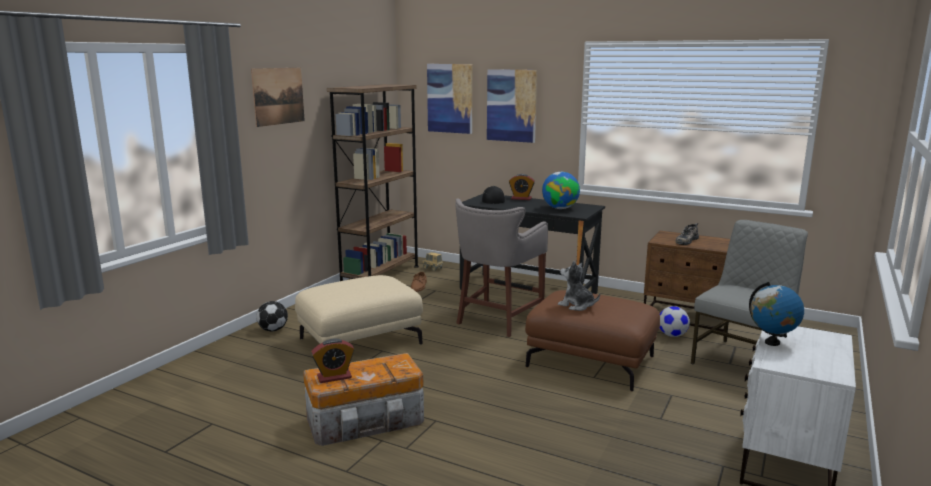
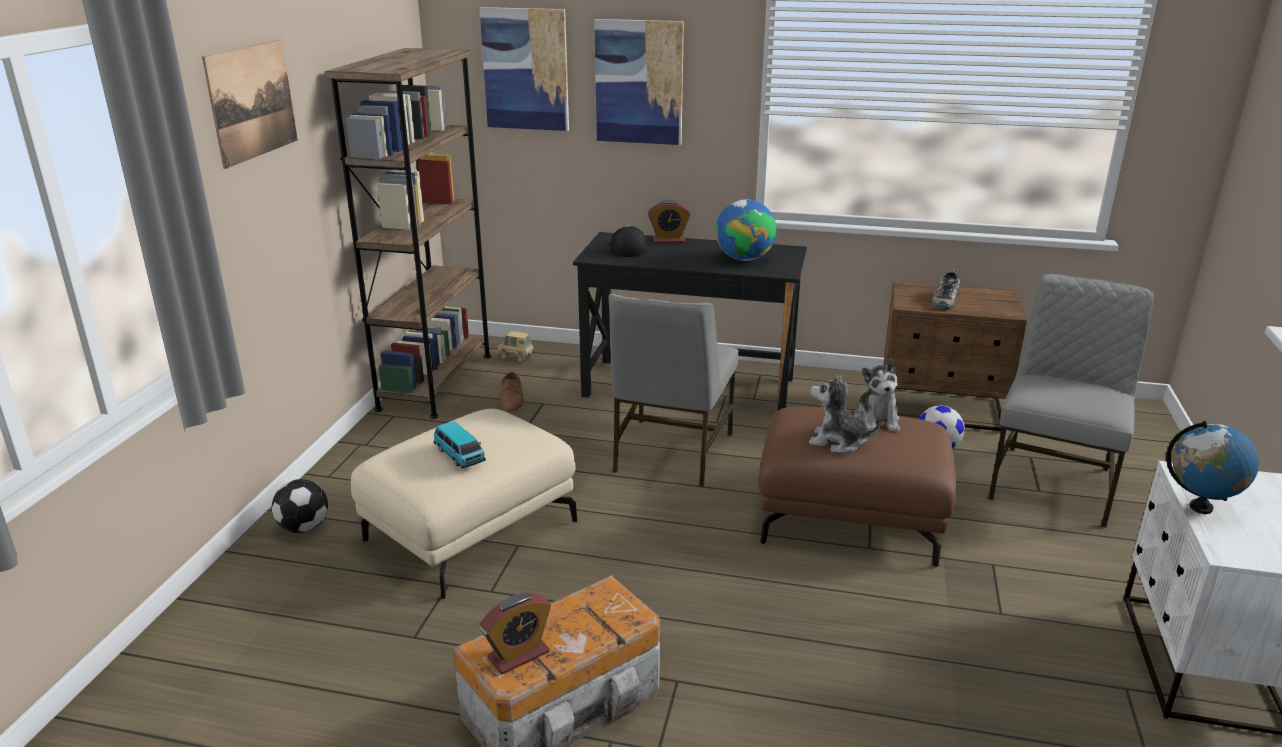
camera: 15 degrees left, 10 degrees up
grey stool [455,198,548,337] -> grey chair [609,294,739,487]
none -> toy car [434,421,486,469]
none -> plush toy [854,358,900,432]

